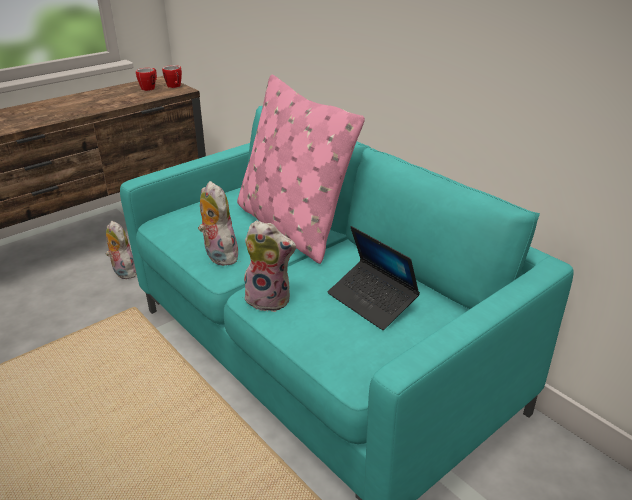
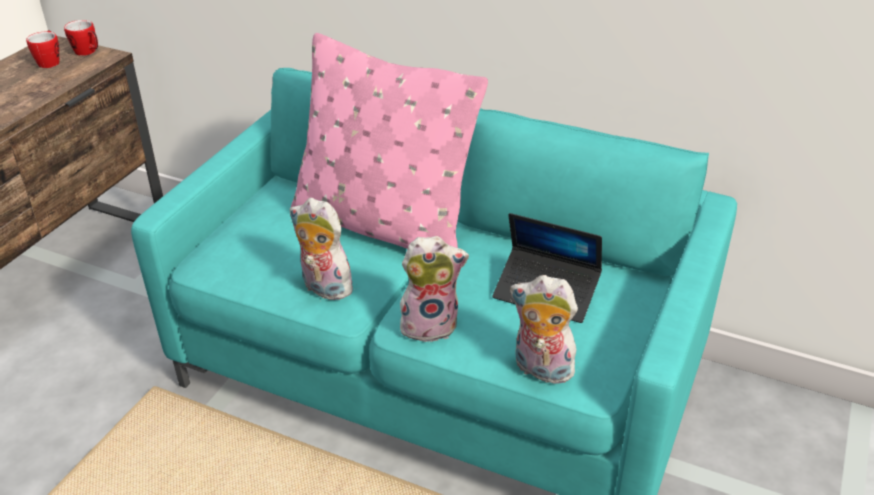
camera: 25 degrees left, 5 degrees up
plush toy [105,221,137,279] -> plush toy moved to [510,275,578,384]

